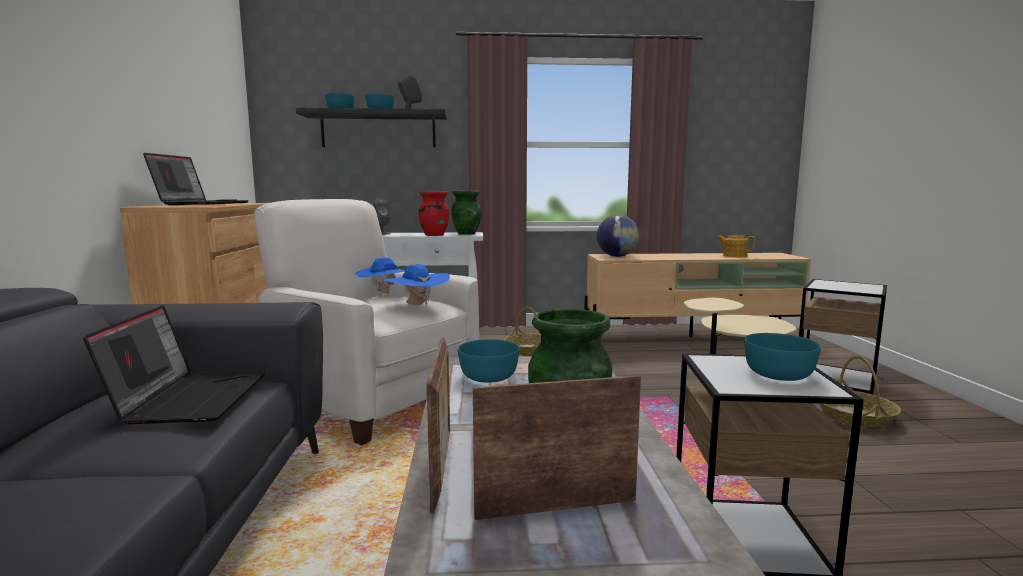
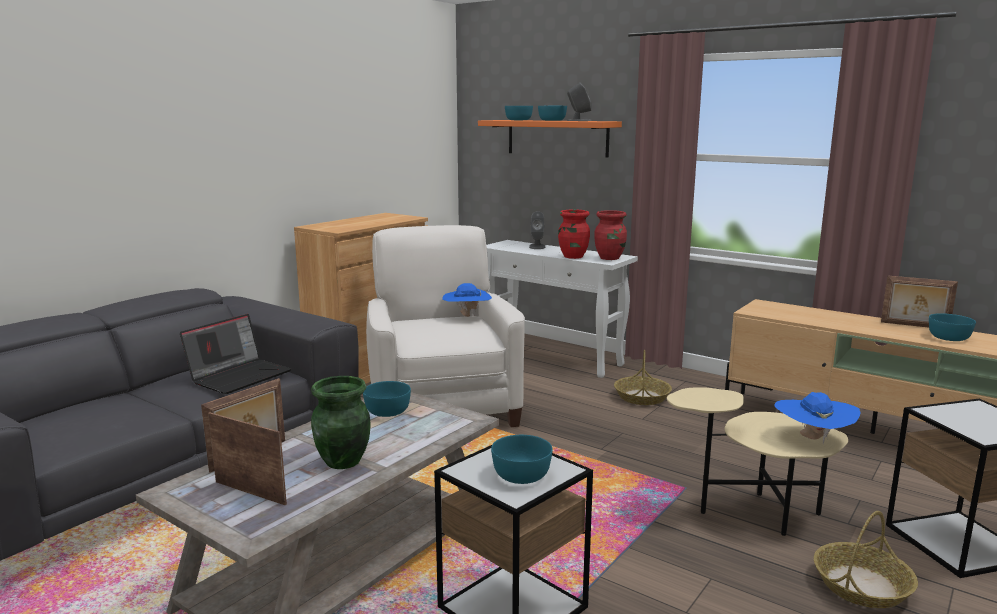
camera: 40 degrees right, 5 degrees up
laptop [143,153,249,205] -> none
black shelf [296,108,447,148] -> orange shelf [478,120,622,158]
blue hat [383,264,450,307] -> blue hat moved to [774,392,861,444]
green vase [451,191,481,235] -> red vase [594,210,627,260]
globe [597,215,639,257] -> none
teapot [717,235,755,257] -> turquoise bowl [929,313,976,341]
none -> picture frame [881,275,958,328]

